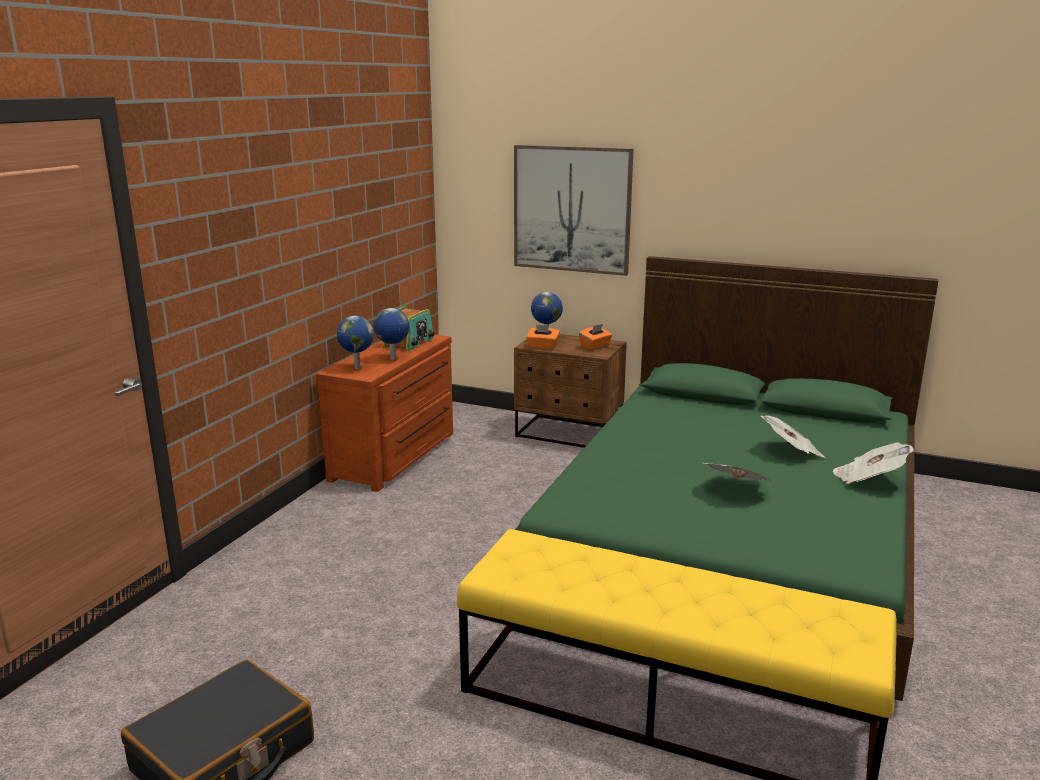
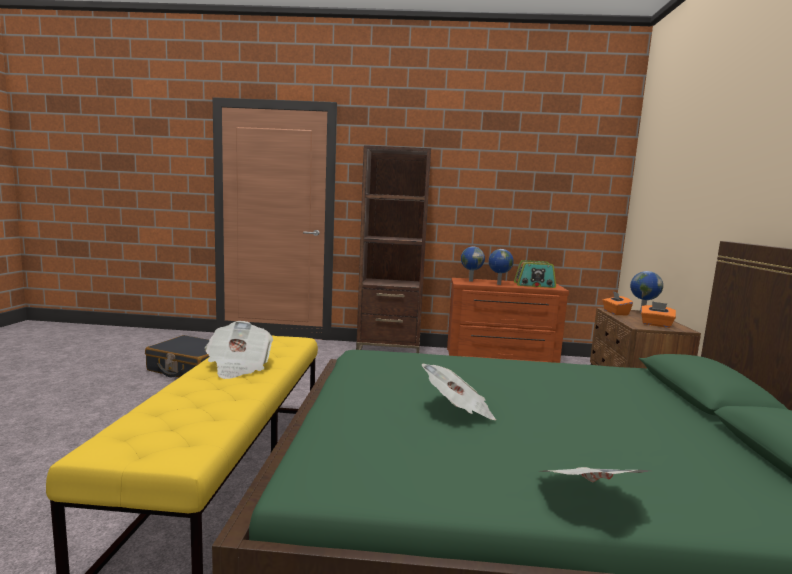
camera: 70 degrees right, 10 degrees down
picture [514,145,634,276] -> none
newspaper [761,415,826,458] -> newspaper moved to [205,321,273,379]
none -> brown bookcase [356,145,431,353]

